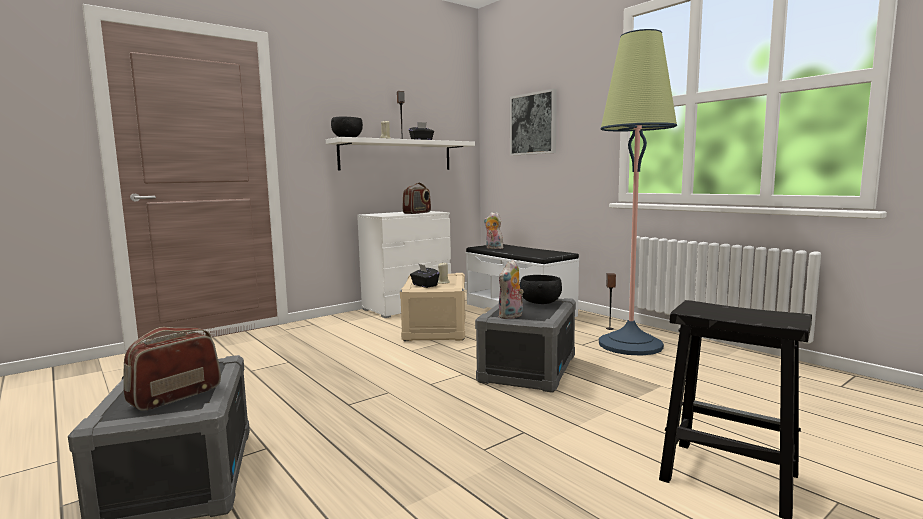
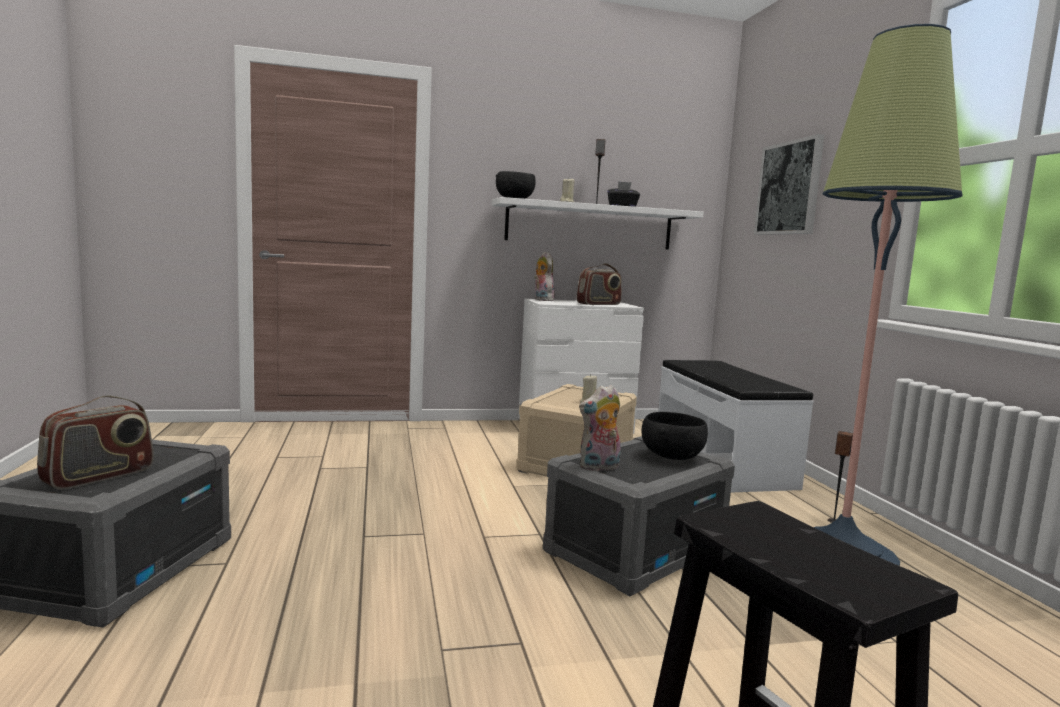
camera: 25 degrees right, 0 degrees up
radio [123,327,221,411] -> radio turned 150 degrees clockwise [37,395,154,489]
black tissue box [410,264,439,288] -> none
plush toy [484,212,506,249] -> plush toy moved to [534,252,555,301]

